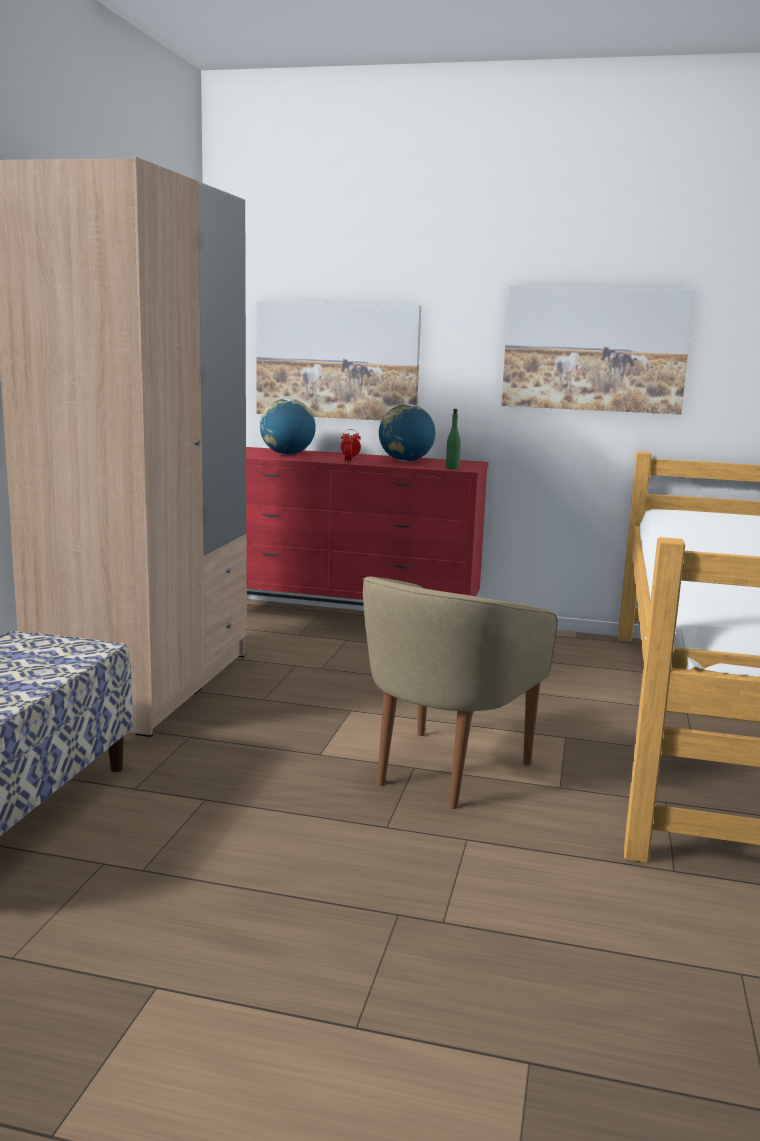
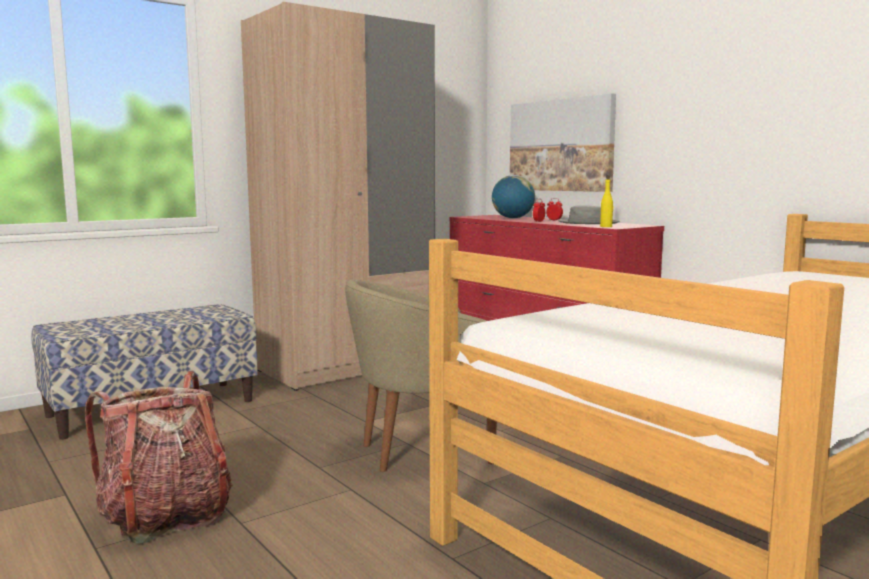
camera: 40 degrees right, 5 degrees down
globe [379,404,435,461] -> grey hat [558,205,620,224]
green bottle [446,409,461,469] -> yellow bottle [600,175,613,227]
picture [501,286,695,415] -> none
none -> backpack [85,371,233,544]

